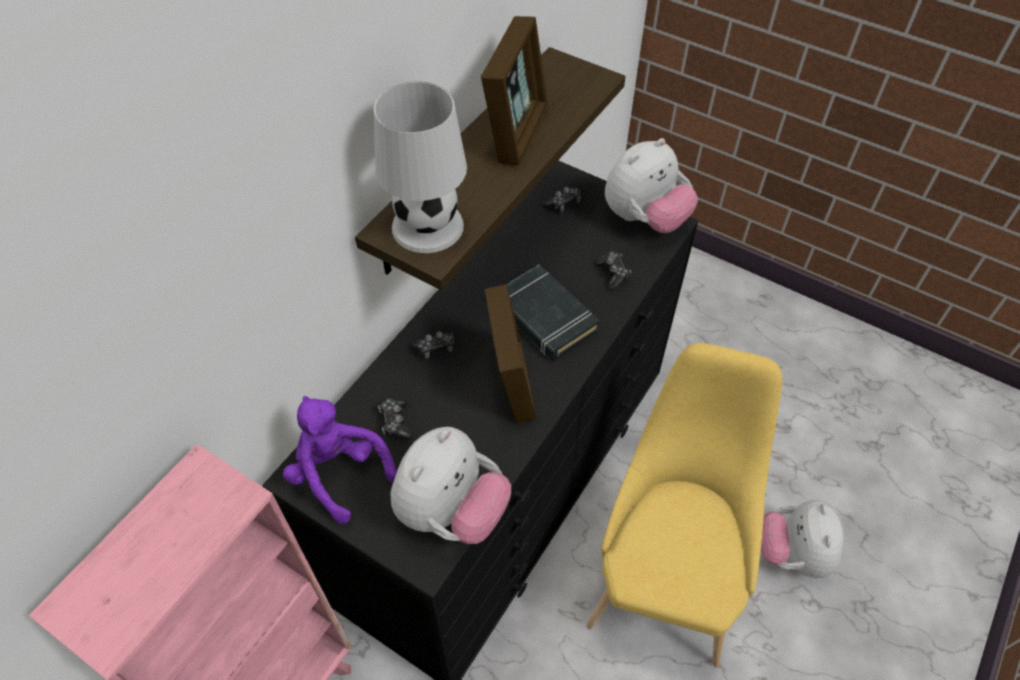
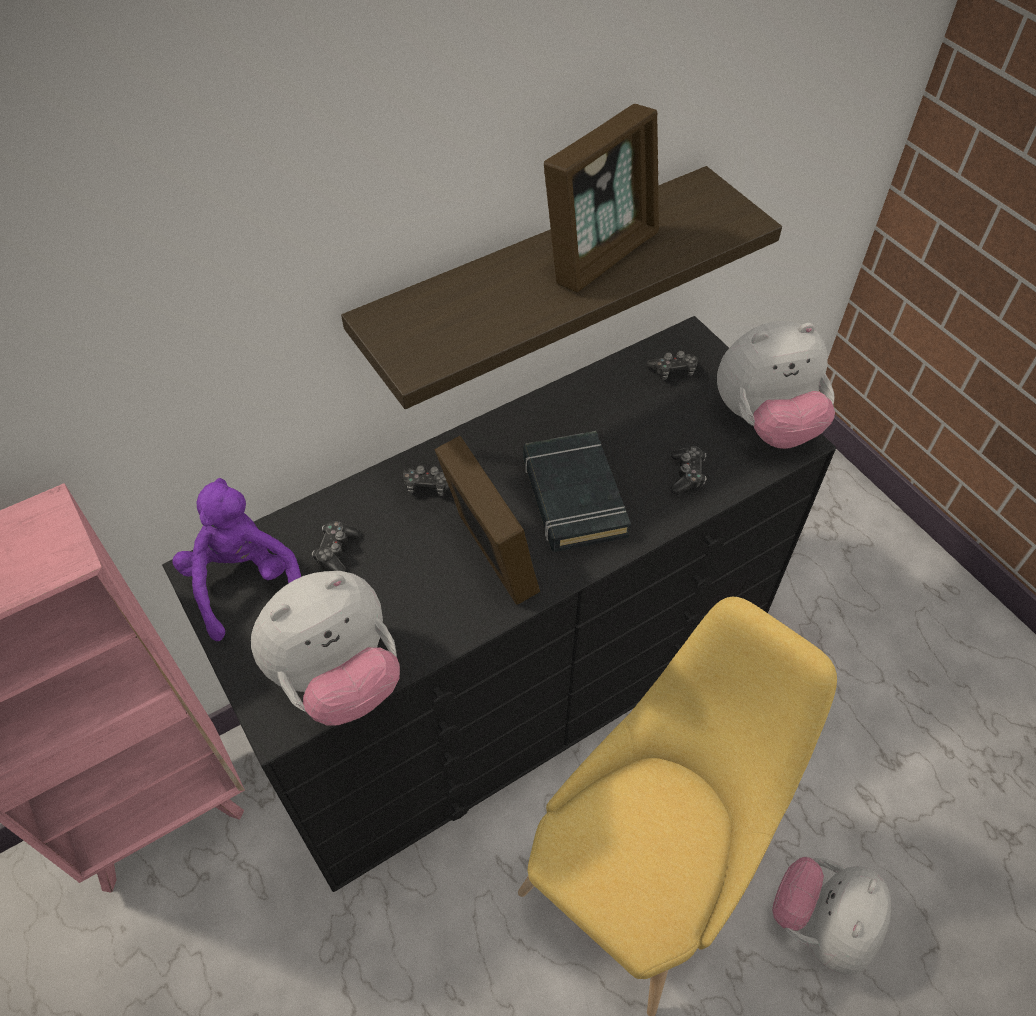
camera: 25 degrees right, 0 degrees up
white table lamp [374,81,467,253] -> none
picture frame [484,284,537,423] -> picture frame turned 45 degrees counterclockwise [435,436,540,605]

